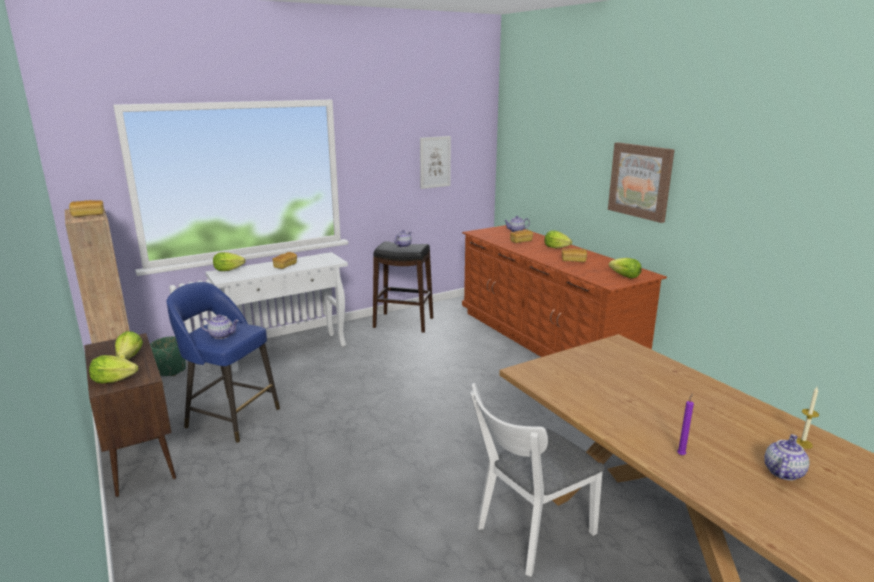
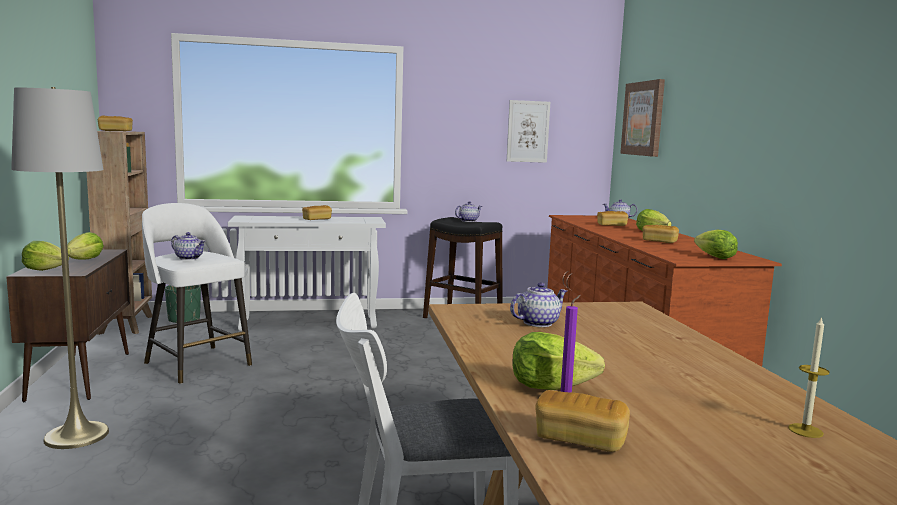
camera: 20 degrees right, 10 degrees down
blue stool [167,282,280,443] -> white stool [142,203,252,384]
lettuce [213,252,246,271] -> lettuce moved to [512,332,605,390]
picture [608,142,675,223] -> picture moved to [620,79,665,157]
teapot [764,434,810,480] -> teapot moved to [510,282,567,327]
none -> grey floor lamp [11,87,109,449]
none -> bread [535,390,630,452]

